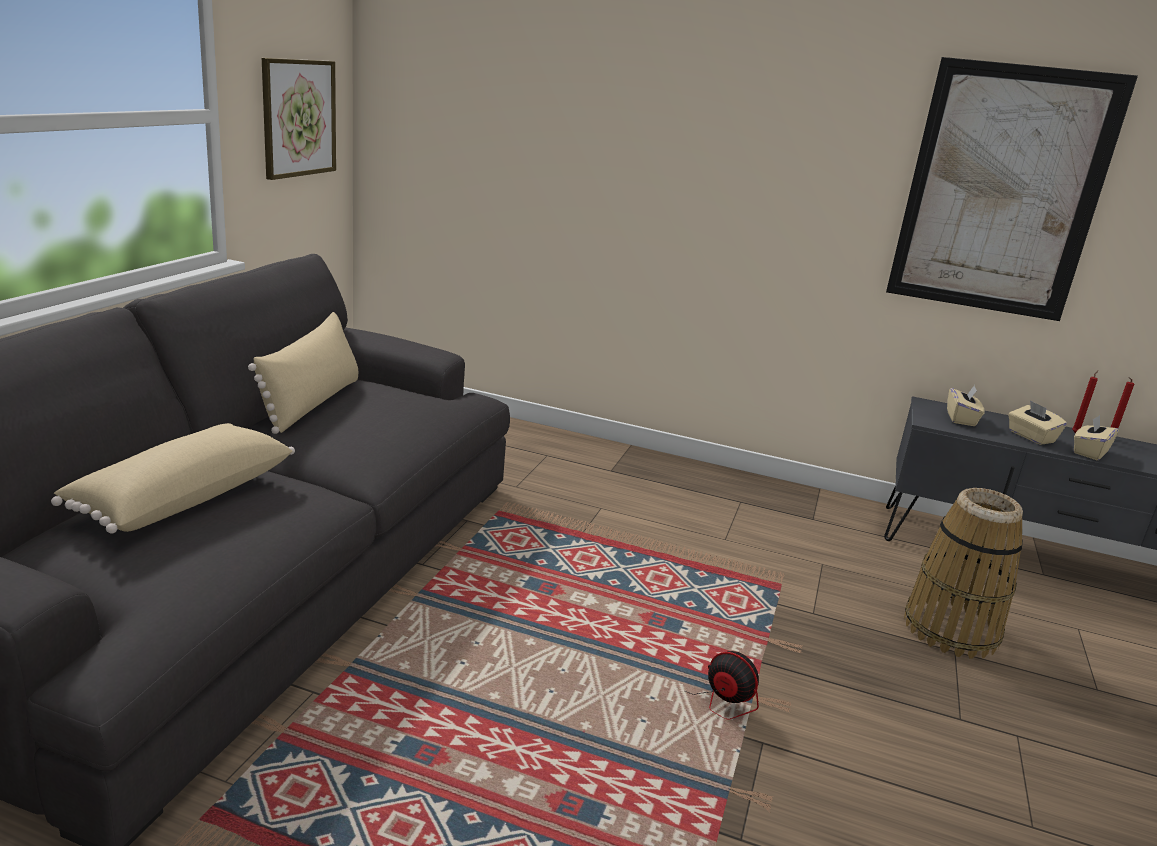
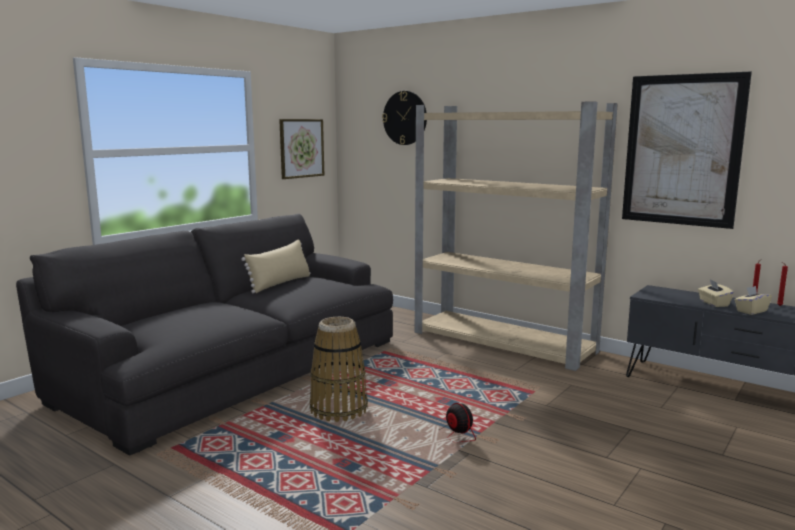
camera: 20 degrees right, 10 degrees down
beige pillow [51,423,295,534] -> none
basket [904,488,1023,659] -> basket moved to [310,317,368,422]
beige tissue box [947,385,985,426] -> none
none -> wall clock [382,91,427,145]
none -> beige bookcase [415,101,618,371]

